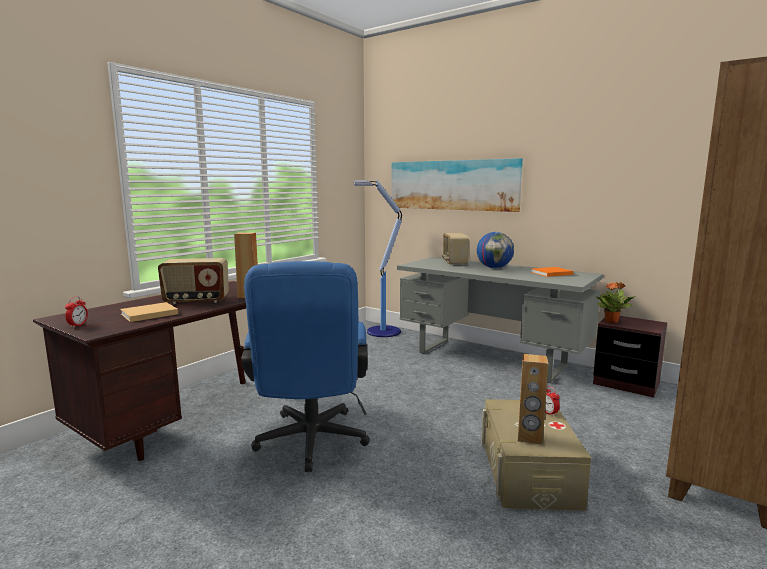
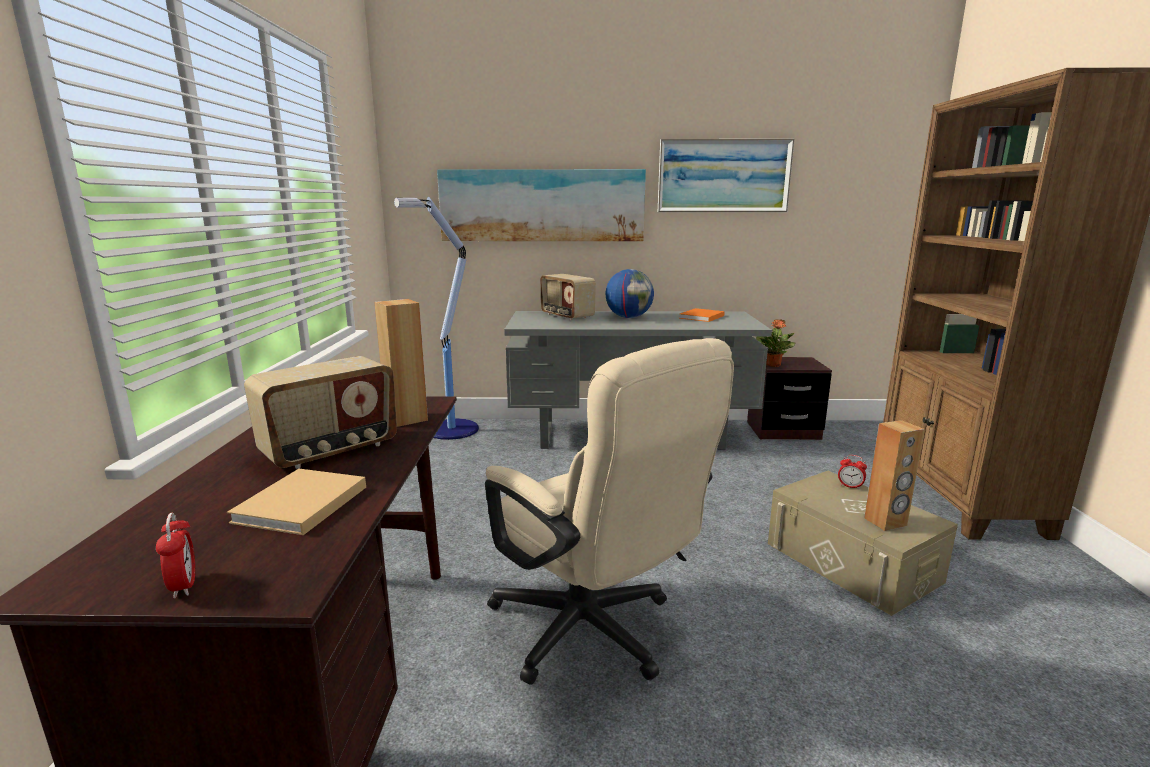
camera: 35 degrees left, 5 degrees up
blue office chair [241,261,370,472] -> beige office chair [485,338,734,685]
none -> picture [658,139,794,212]

